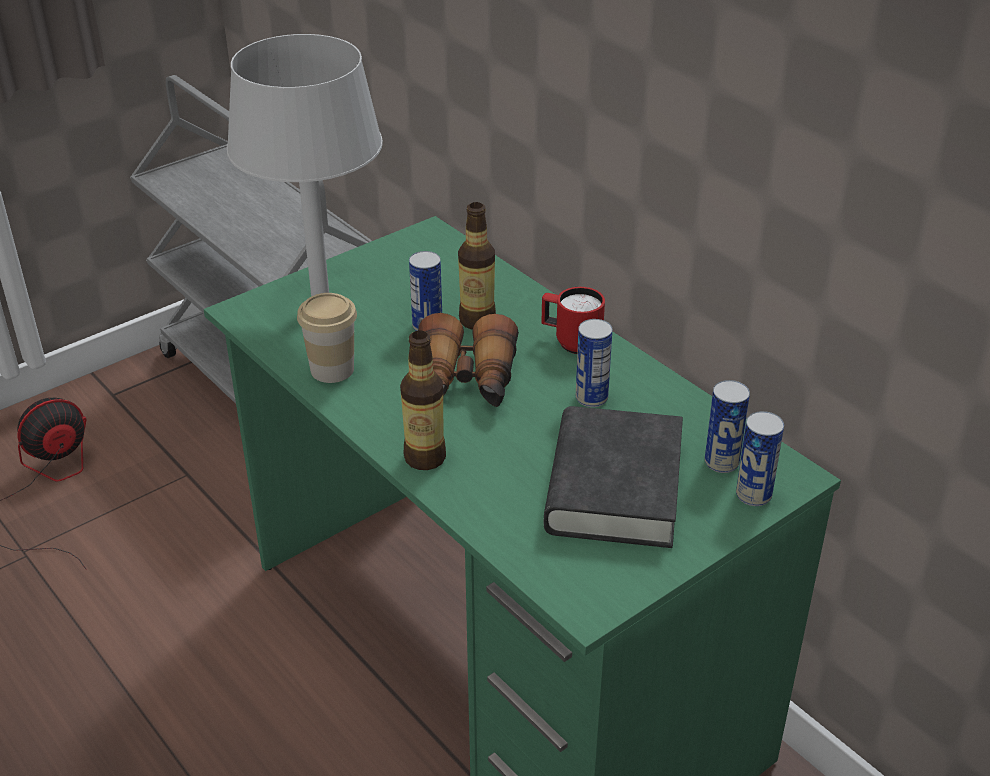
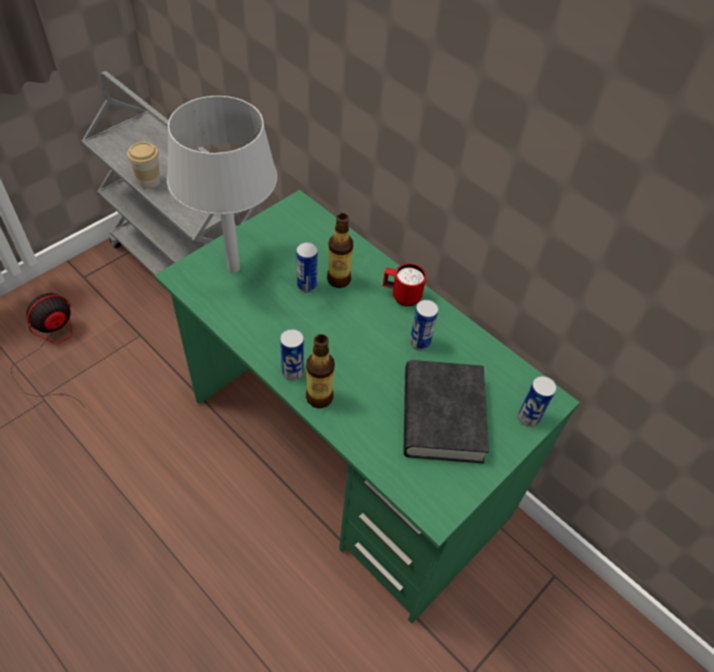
camera: 10 degrees left, 15 degrees up
cup [297,293,357,383] -> cup moved to [127,142,160,189]
binoculars [418,313,519,407] -> none
can [705,380,750,473] -> can moved to [280,329,304,381]

